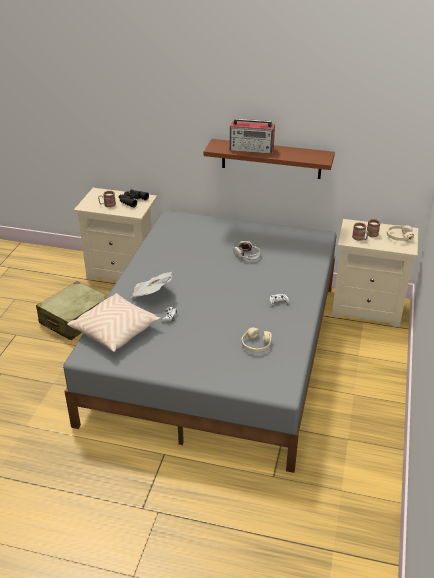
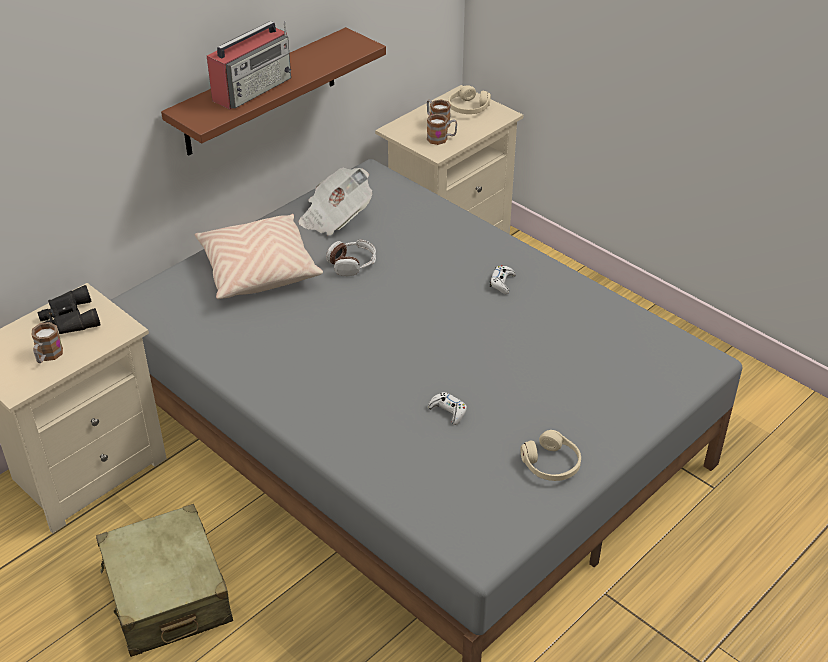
camera: 60 degrees left, 5 degrees up
beige pillow [67,293,161,352] -> beige pillow moved to [195,214,323,299]
newspaper [131,272,172,298] -> newspaper moved to [299,168,372,235]
beige headphones [242,327,272,352] -> beige headphones moved to [520,430,581,481]

